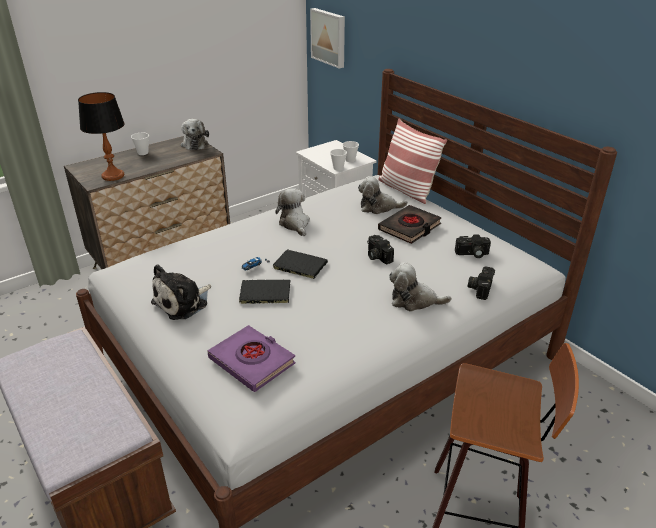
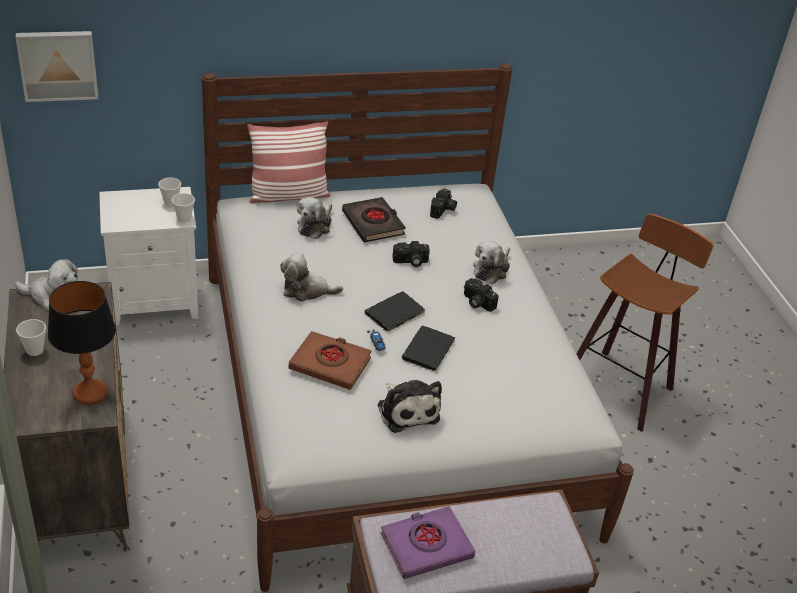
camera: 70 degrees left, 5 degrees up
purple book [208,325,296,392] -> purple book moved to [380,506,475,579]
camera [468,266,495,300] -> camera moved to [464,278,499,312]
none -> brown book [289,331,372,390]

